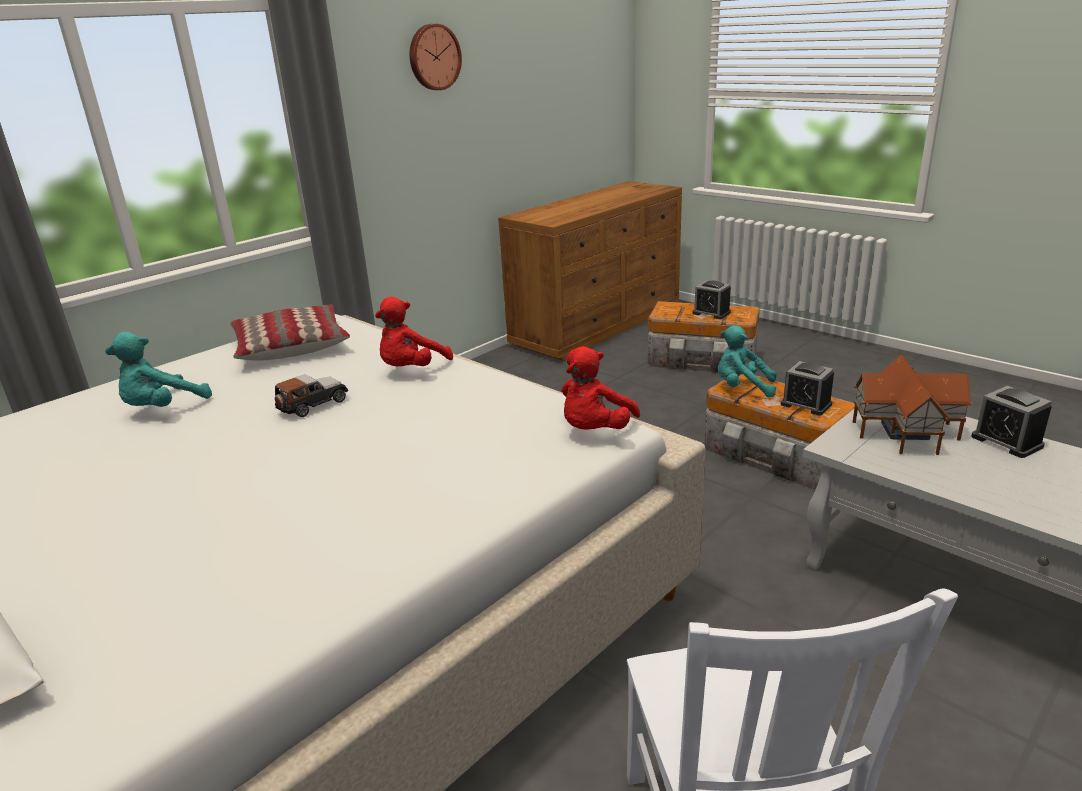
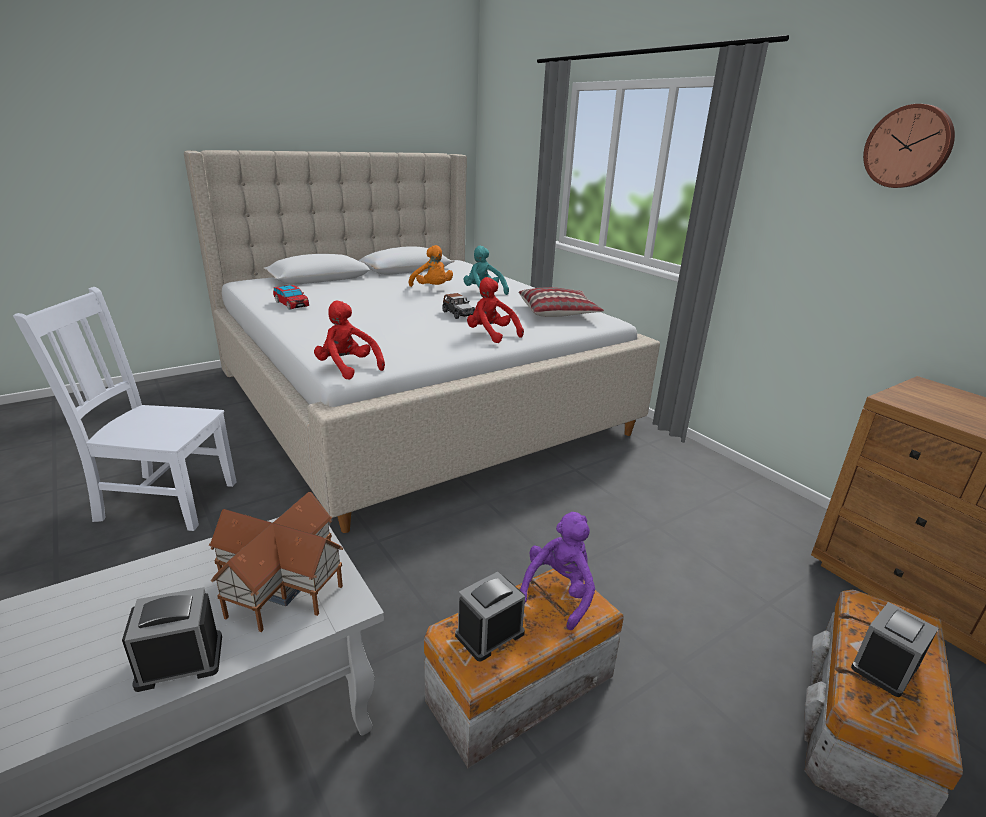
camera: 100 degrees right, 0 degrees up
turquoise plush toy [718,325,777,397] -> purple plush toy [520,512,595,630]
none -> toy car [273,285,309,310]
none -> orange plush toy [408,245,453,287]

